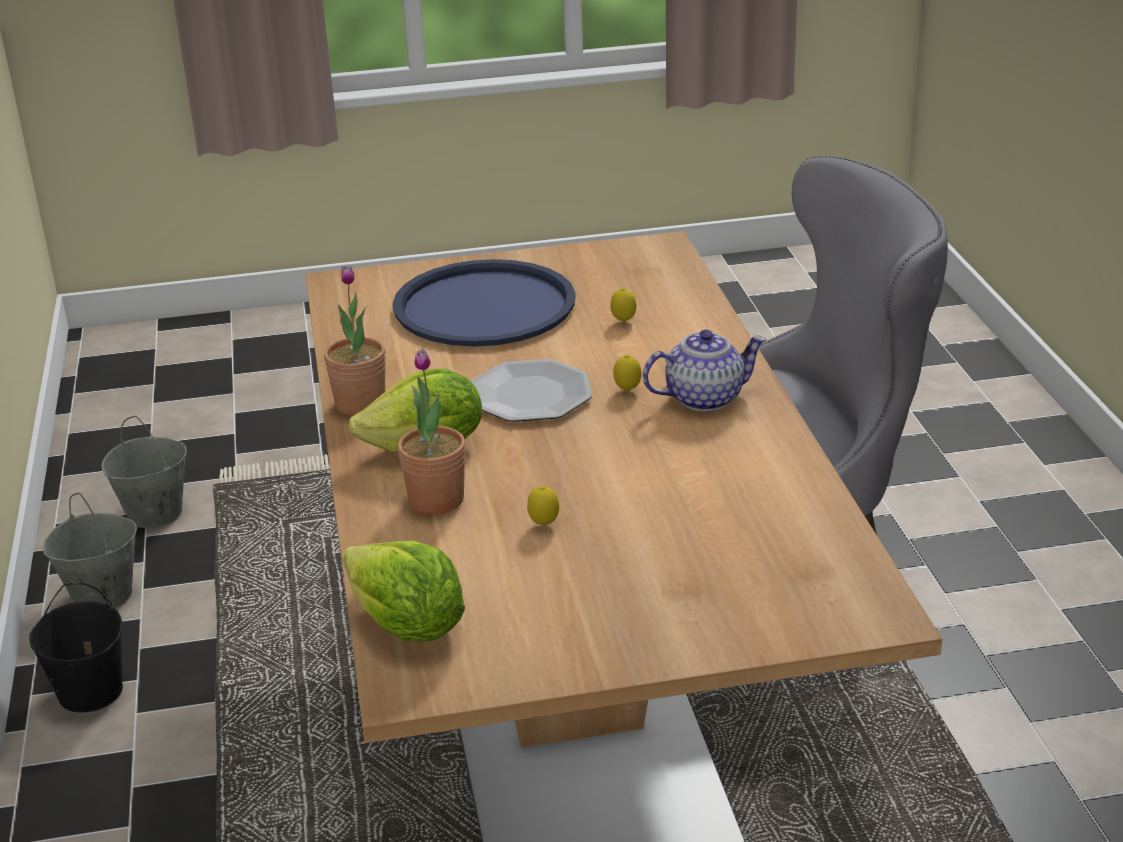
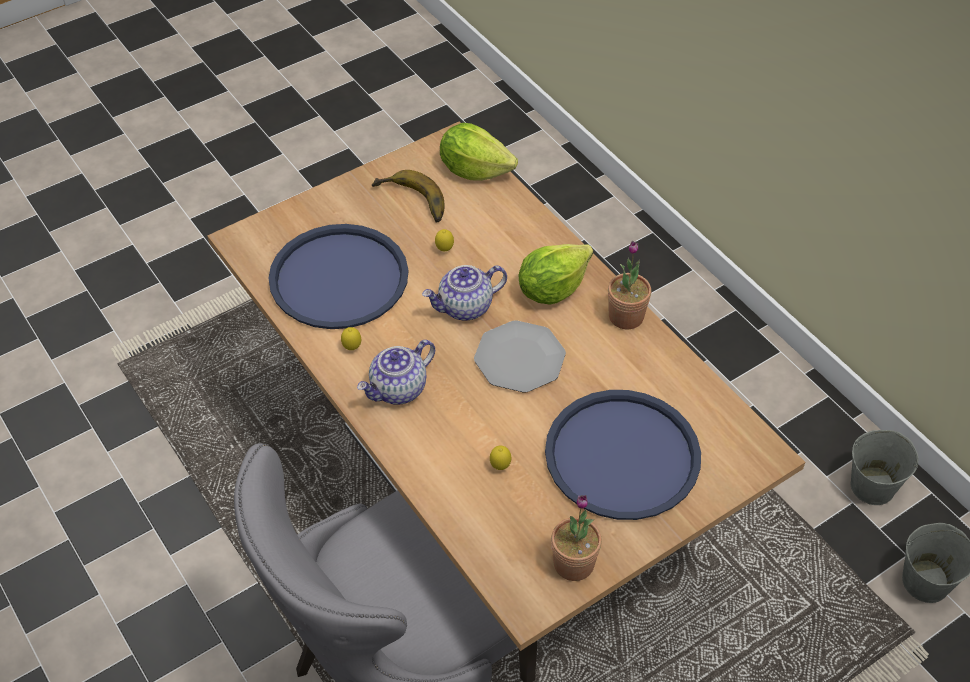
camera: 155 degrees right, 20 degrees up
black bucket [29,583,123,713] -> none
potted plant [398,349,466,514] -> potted plant moved to [551,495,602,581]
lemon [613,355,641,391] -> lemon moved to [341,327,361,350]
none -> blue tray [269,224,408,329]
none -> banana [372,170,445,223]
none -> teapot [422,265,507,321]

